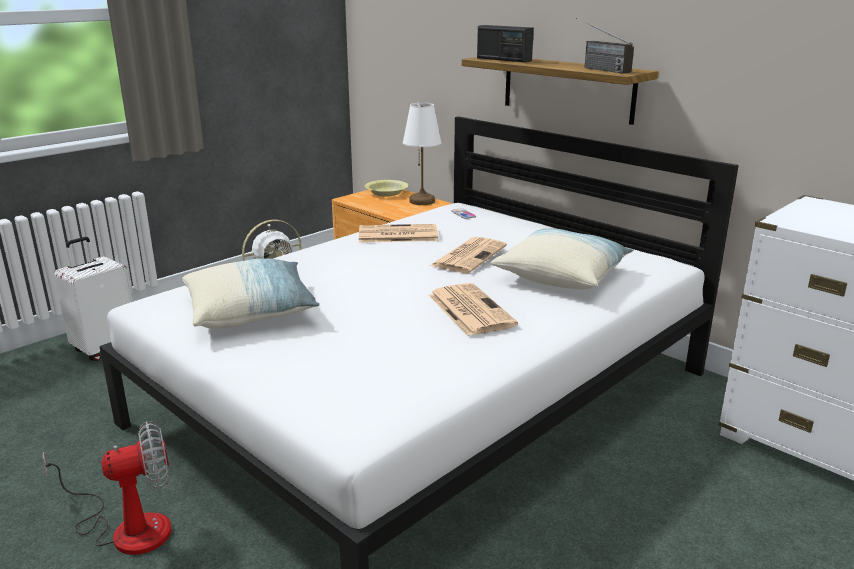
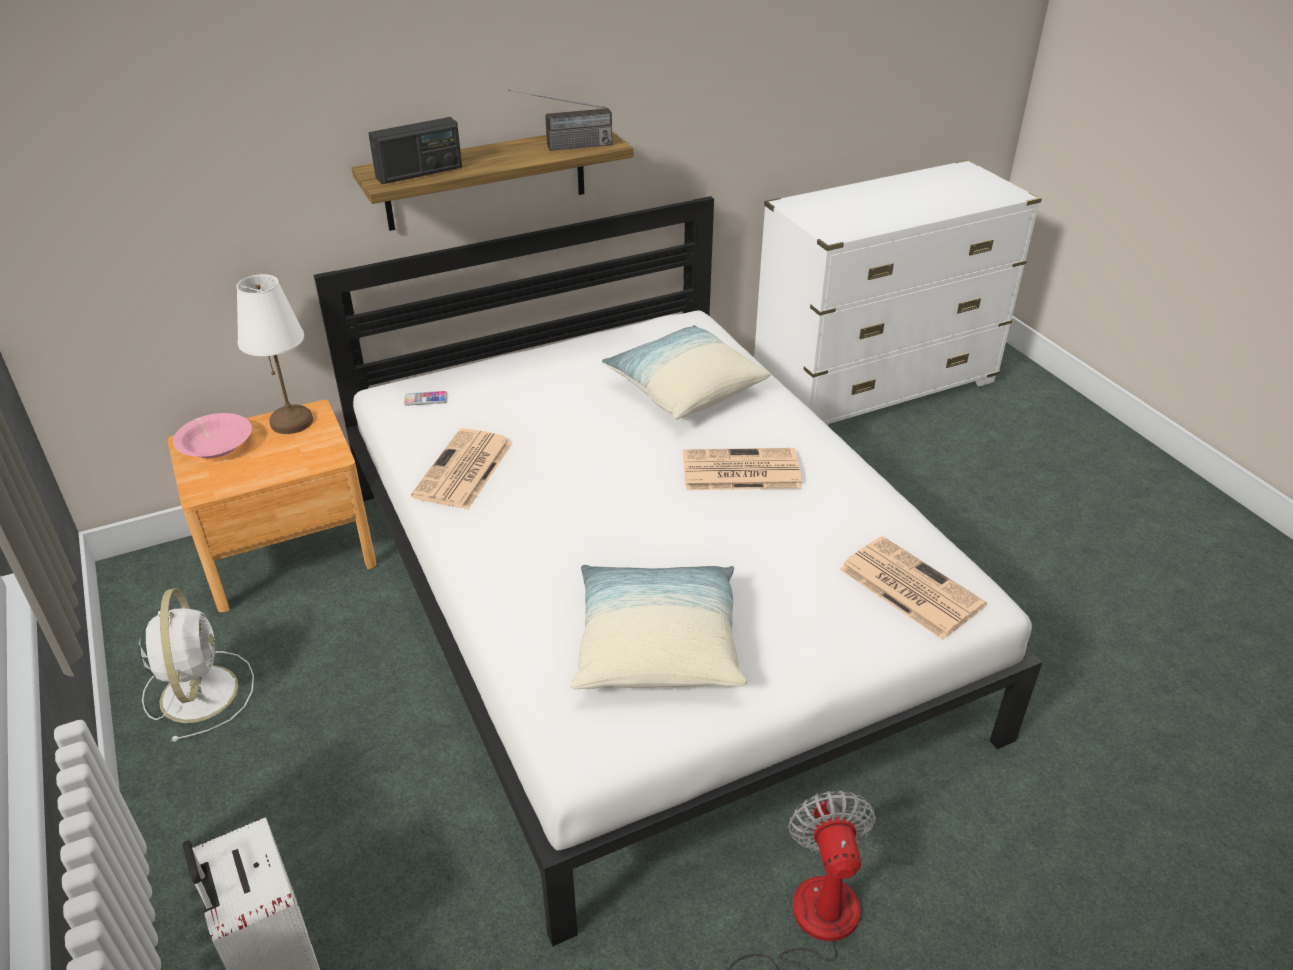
camera: 70 degrees left, 15 degrees up
yellow bowl [365,180,408,197] -> pink bowl [173,413,252,458]
newspaper [430,237,507,273] -> newspaper moved to [839,536,987,640]

